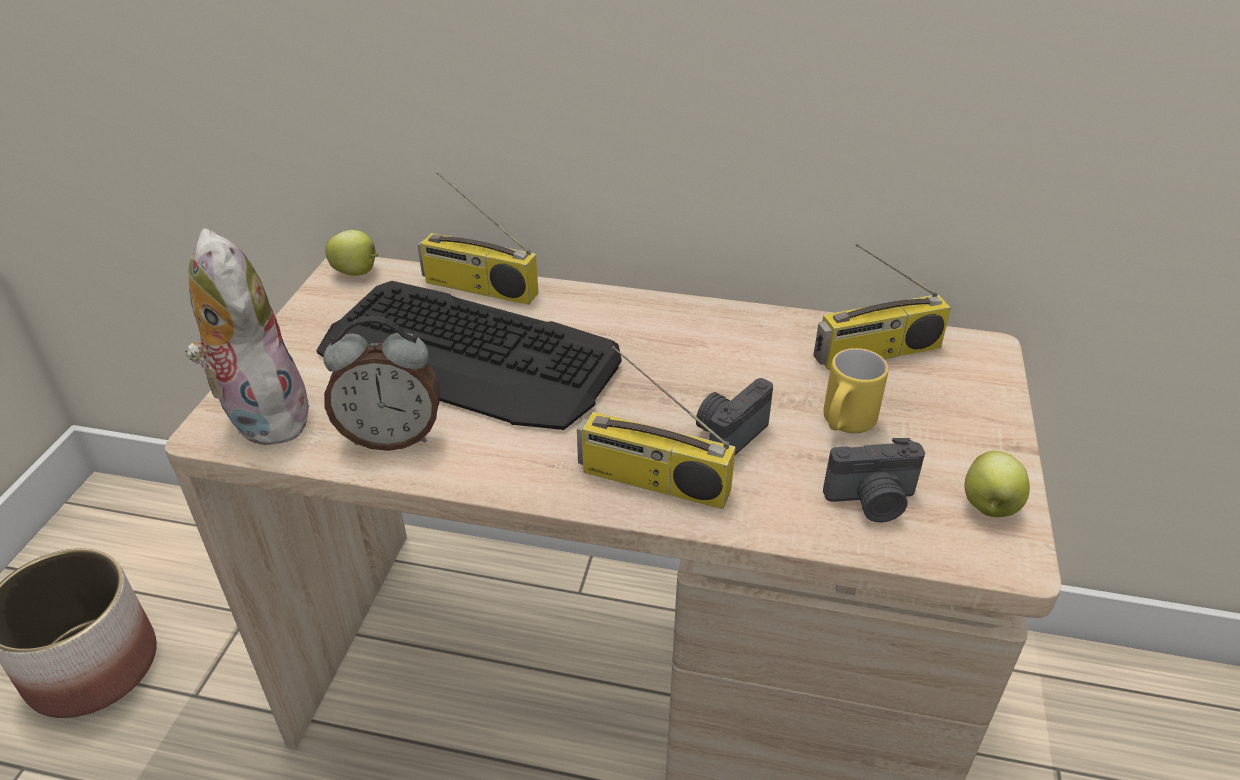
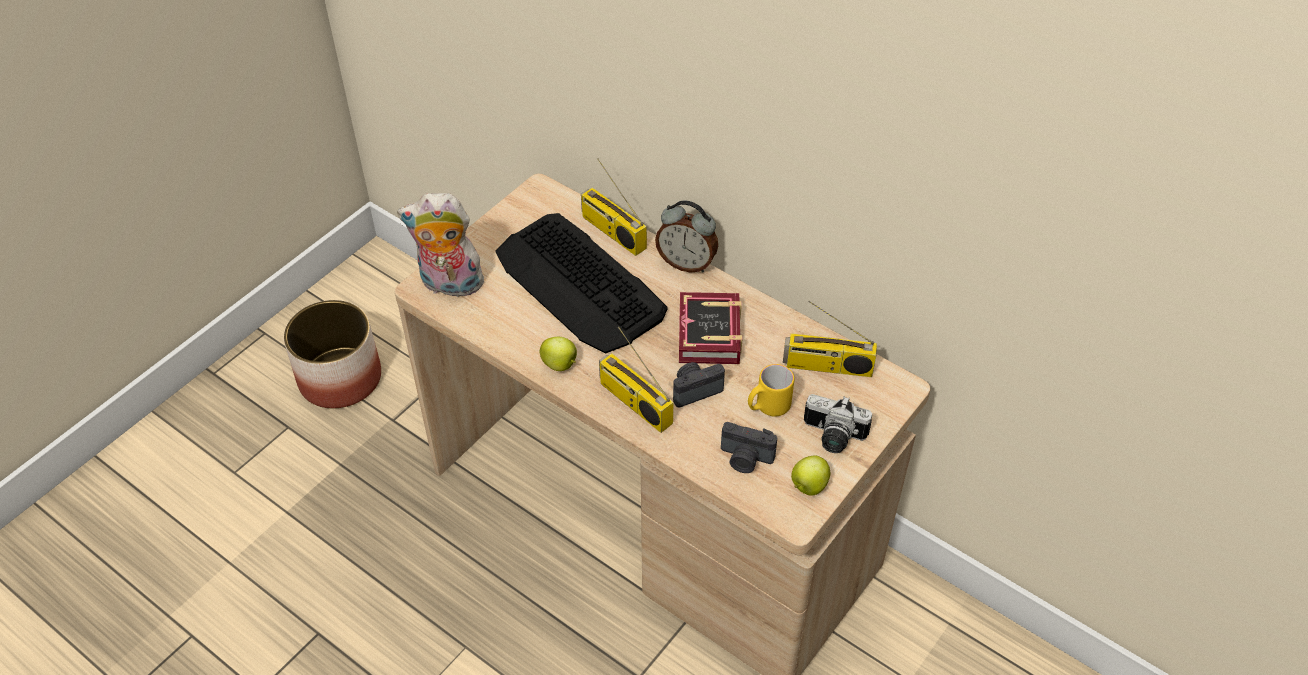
camera: 25 degrees right, 10 degrees up
plush toy [185,228,311,445] -> plush toy turned 75 degrees counterclockwise [397,193,486,297]
alarm clock [323,316,440,451] -> alarm clock moved to [655,201,718,272]
apple [325,230,379,276] -> apple moved to [540,337,577,371]
none -> book [679,292,742,364]
none -> camera [804,394,872,453]

